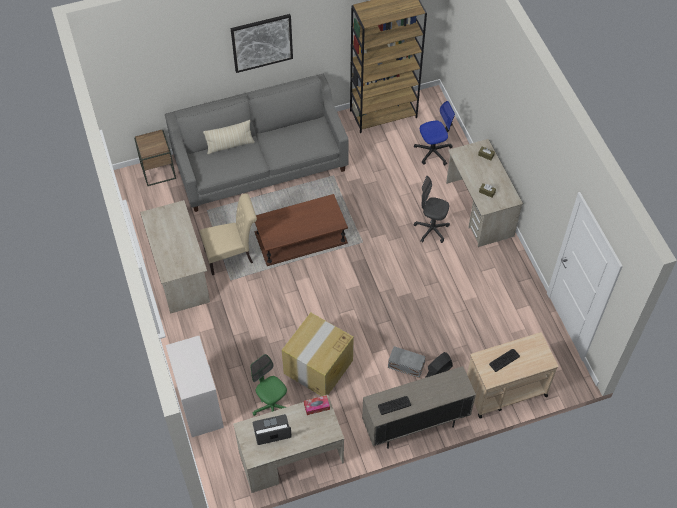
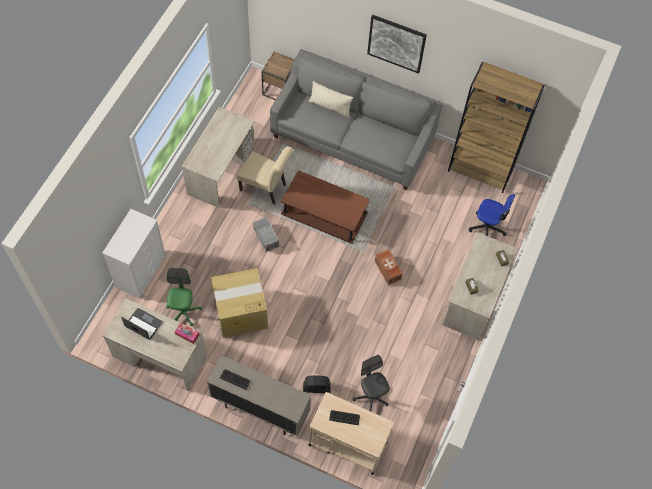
camera: 40 degrees right, 5 degrees up
grey storage box [388,346,426,378] -> grey storage box moved to [253,217,279,252]
grey office chair [414,176,450,243] -> grey office chair moved to [353,355,390,411]
none -> brown storage box [375,249,403,285]

